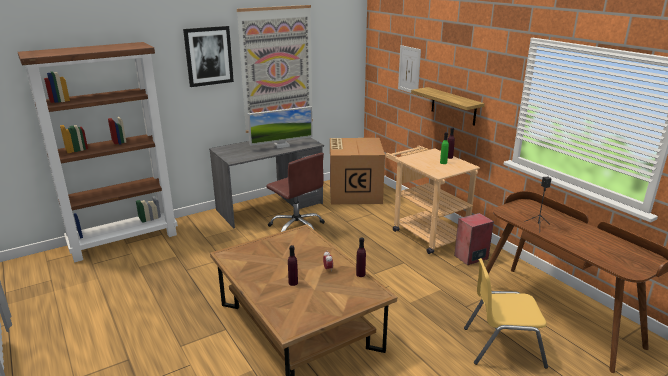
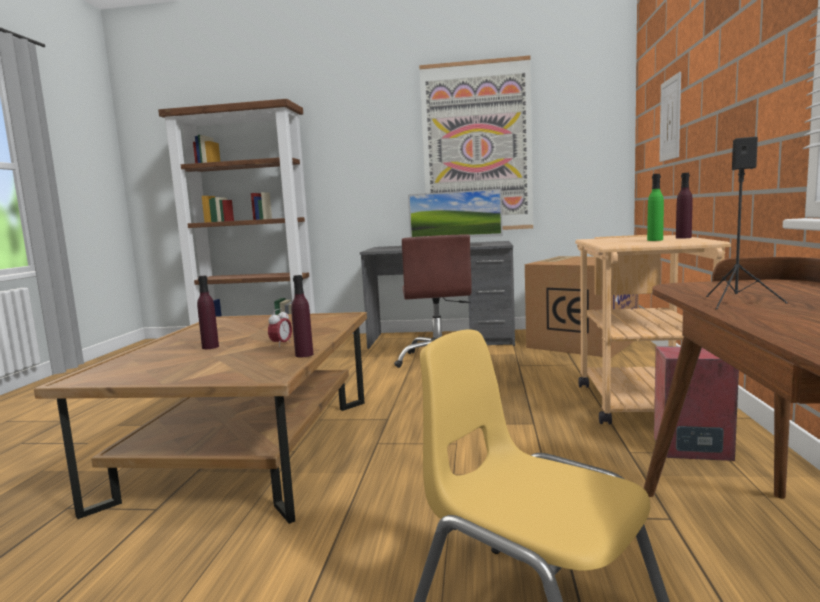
camera: 40 degrees right, 15 degrees down
picture [183,26,234,87] -> none
shelf [411,87,485,126] -> none

